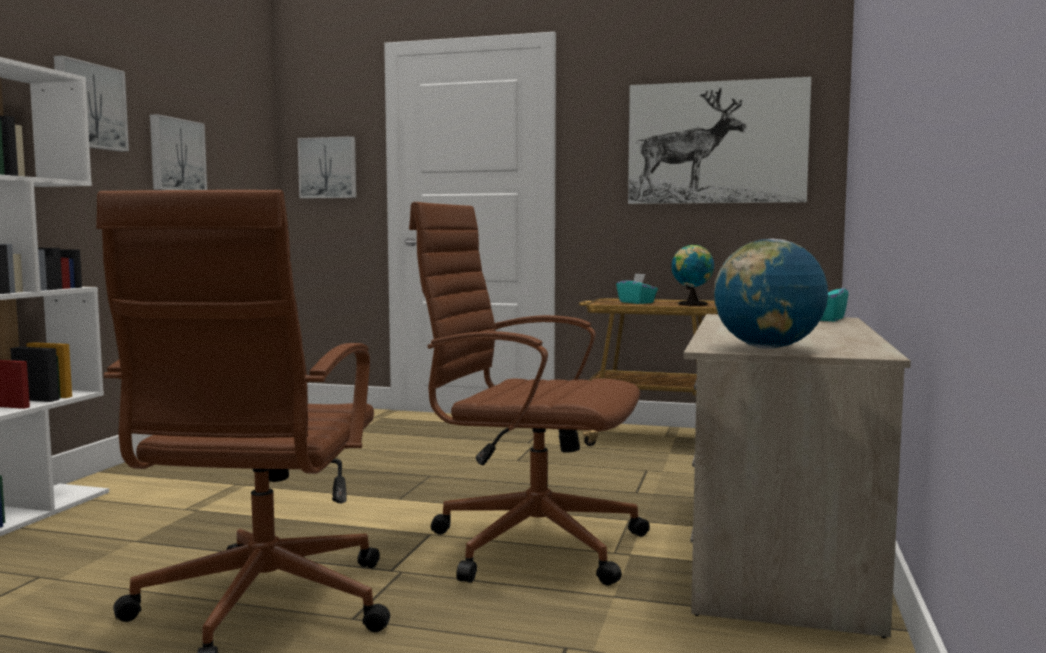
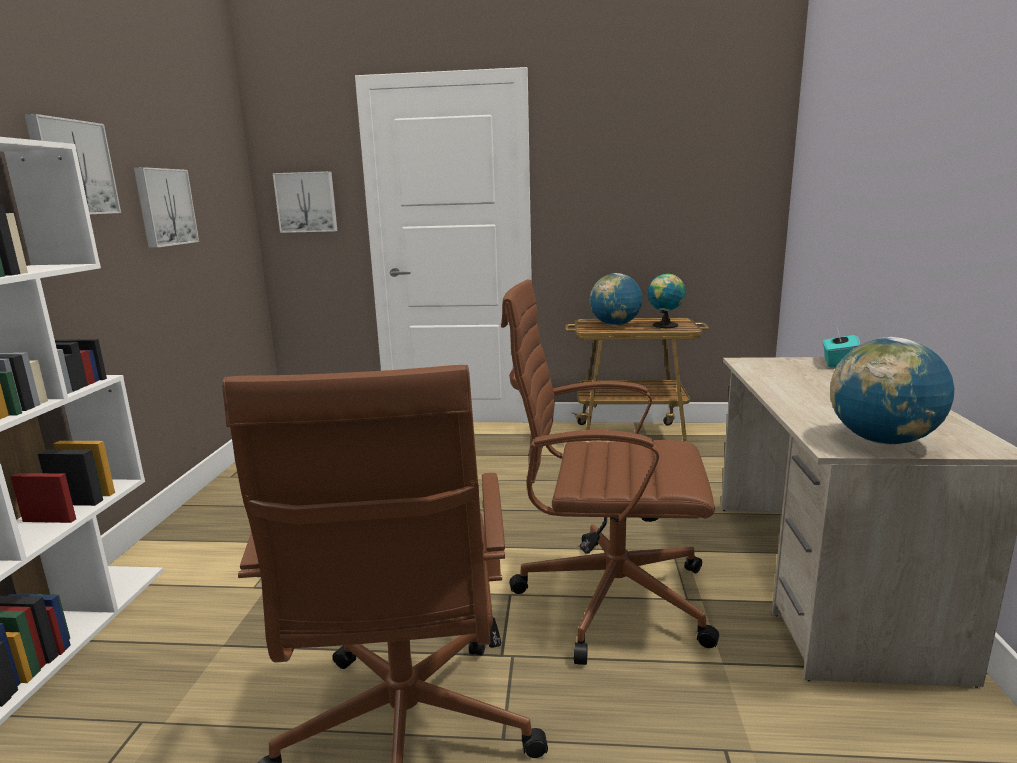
camera: 10 degrees left, 10 degrees up
turquoise tissue box [616,273,658,304] -> globe [590,273,642,326]
picture [628,77,811,204] -> none

